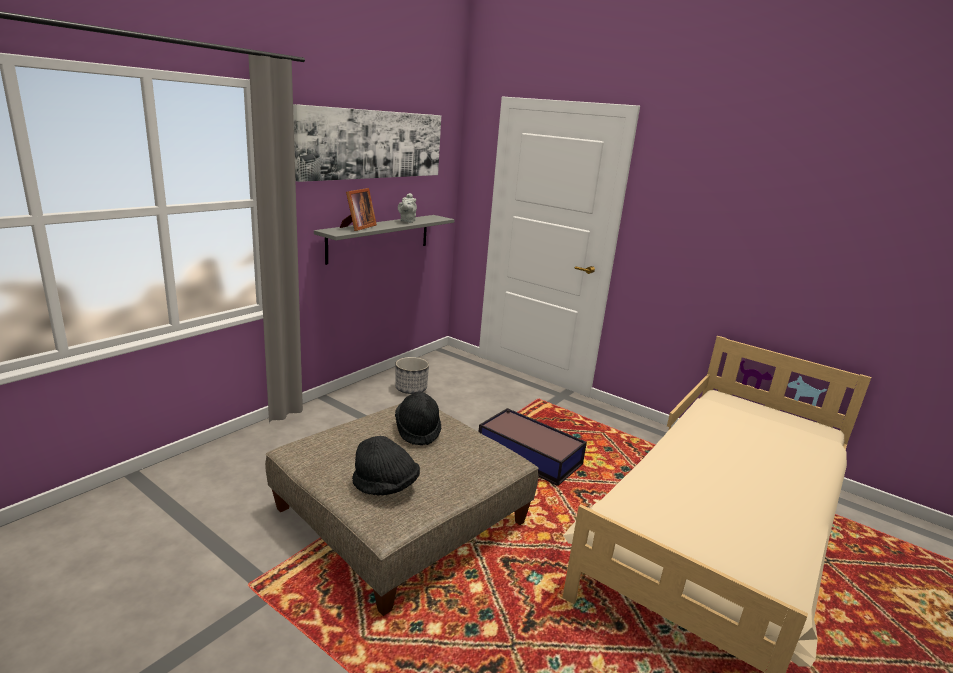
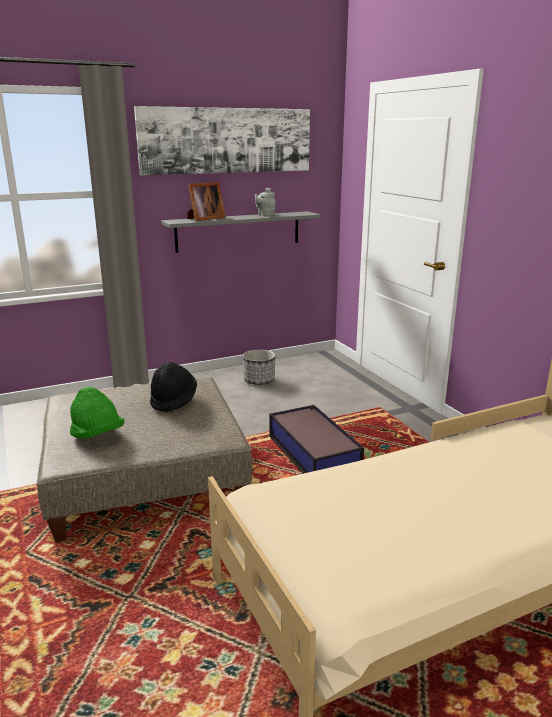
camera: 30 degrees right, 0 degrees up
black hat [352,436,420,495] -> green hat [70,387,124,439]

